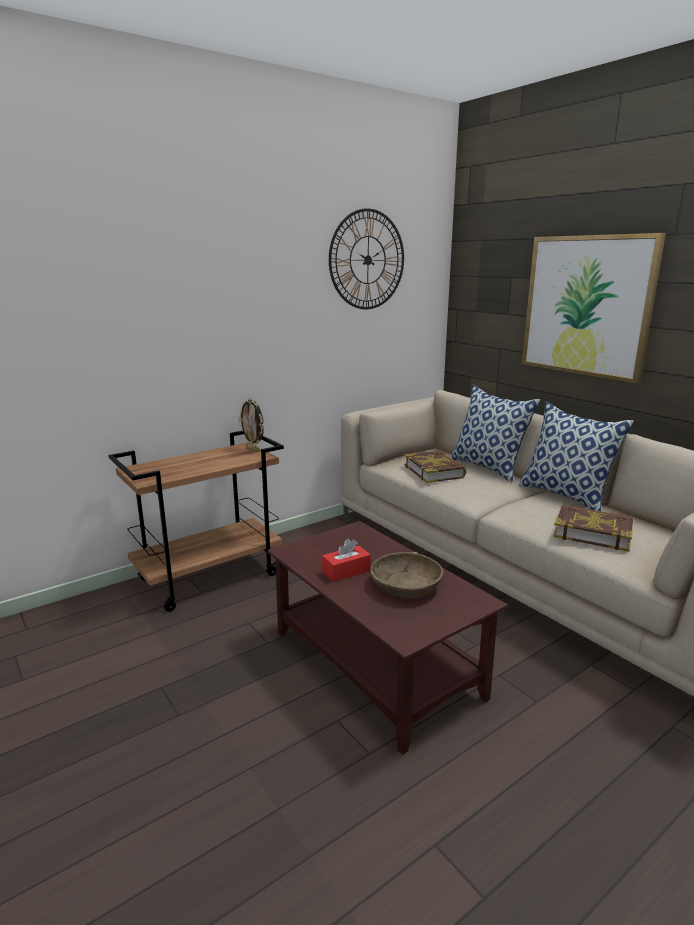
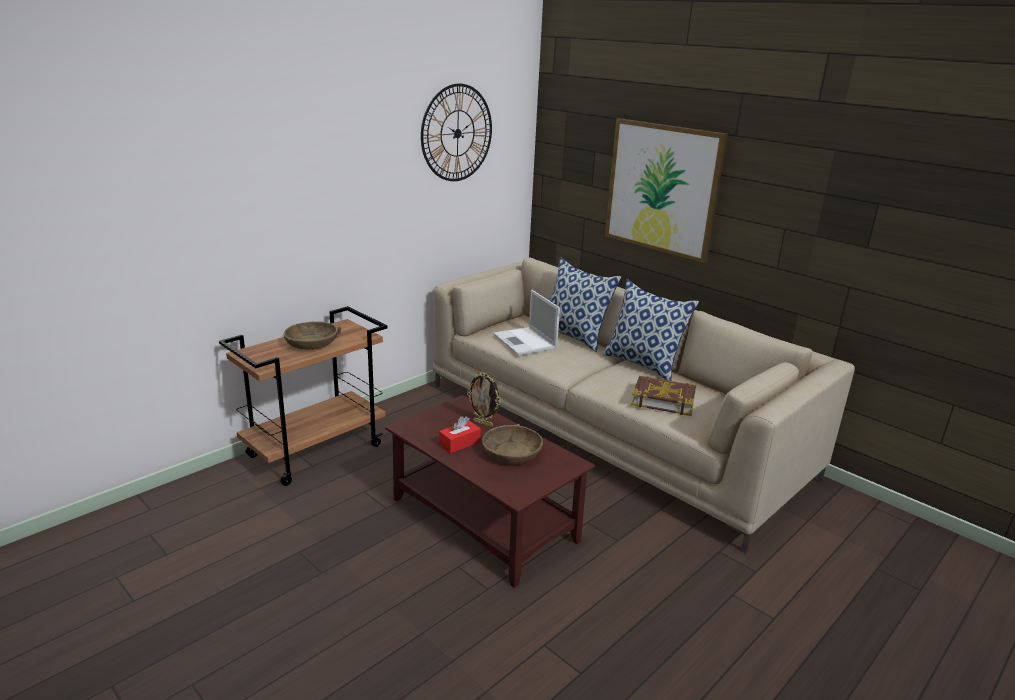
camera: 10 degrees left, 5 degrees up
picture frame [238,398,264,452] -> picture frame moved to [467,372,501,427]
book [404,451,466,483] -> laptop [493,290,560,355]
none -> brown bowl [284,321,341,350]

